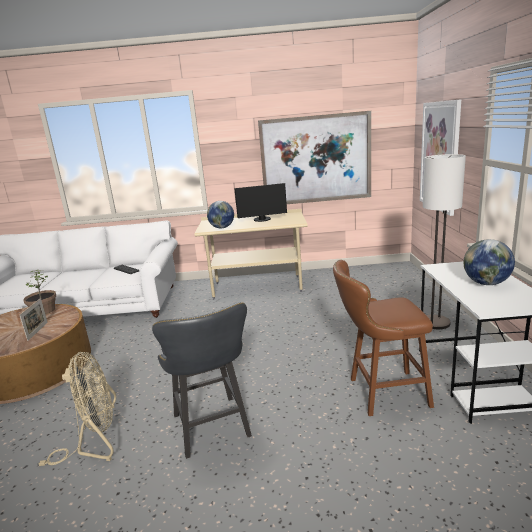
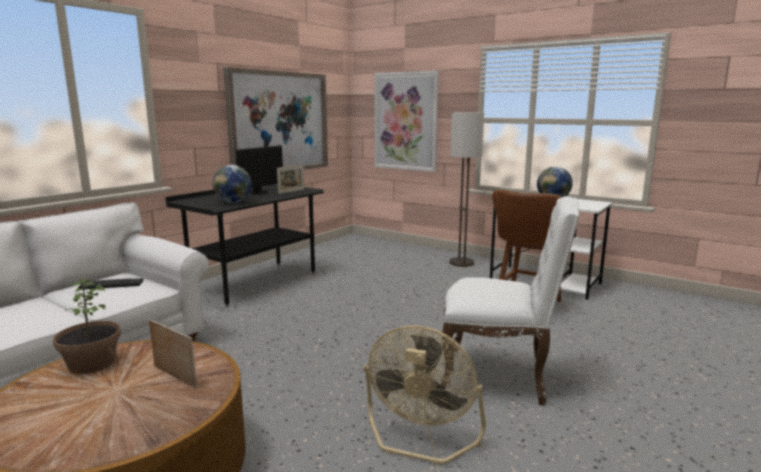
camera: 55 degrees left, 5 degrees down
grey stool [152,302,252,459] -> white chair [440,196,579,405]
beige desk [195,209,308,299] -> black desk [165,183,324,307]
none -> picture frame [277,165,304,194]

